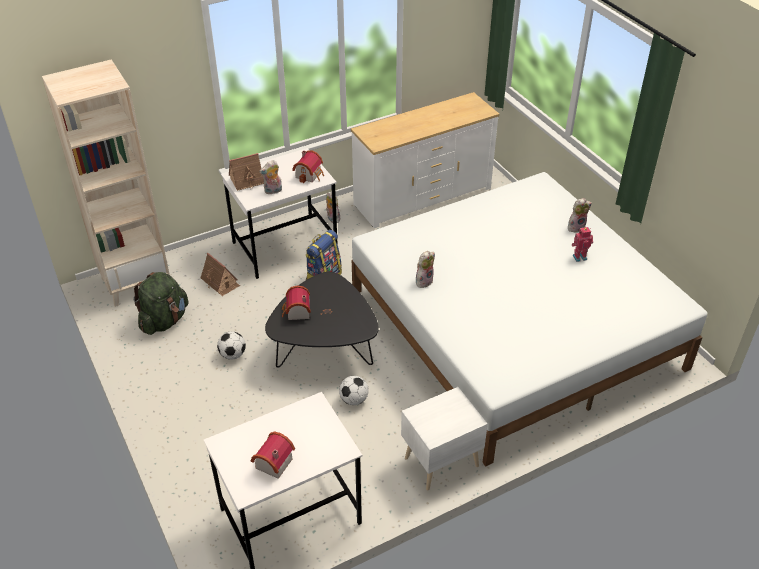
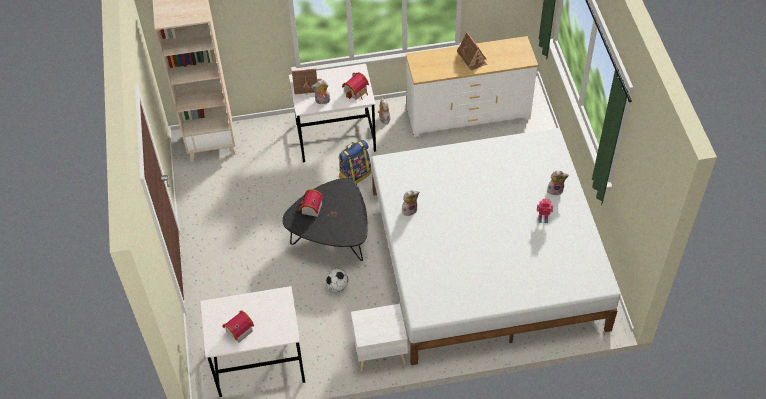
camera: 20 degrees right, 10 degrees up
green backpack [133,272,189,335] -> none
toy house [201,253,240,296] -> toy house moved to [457,32,487,70]
football [217,331,246,360] -> none

